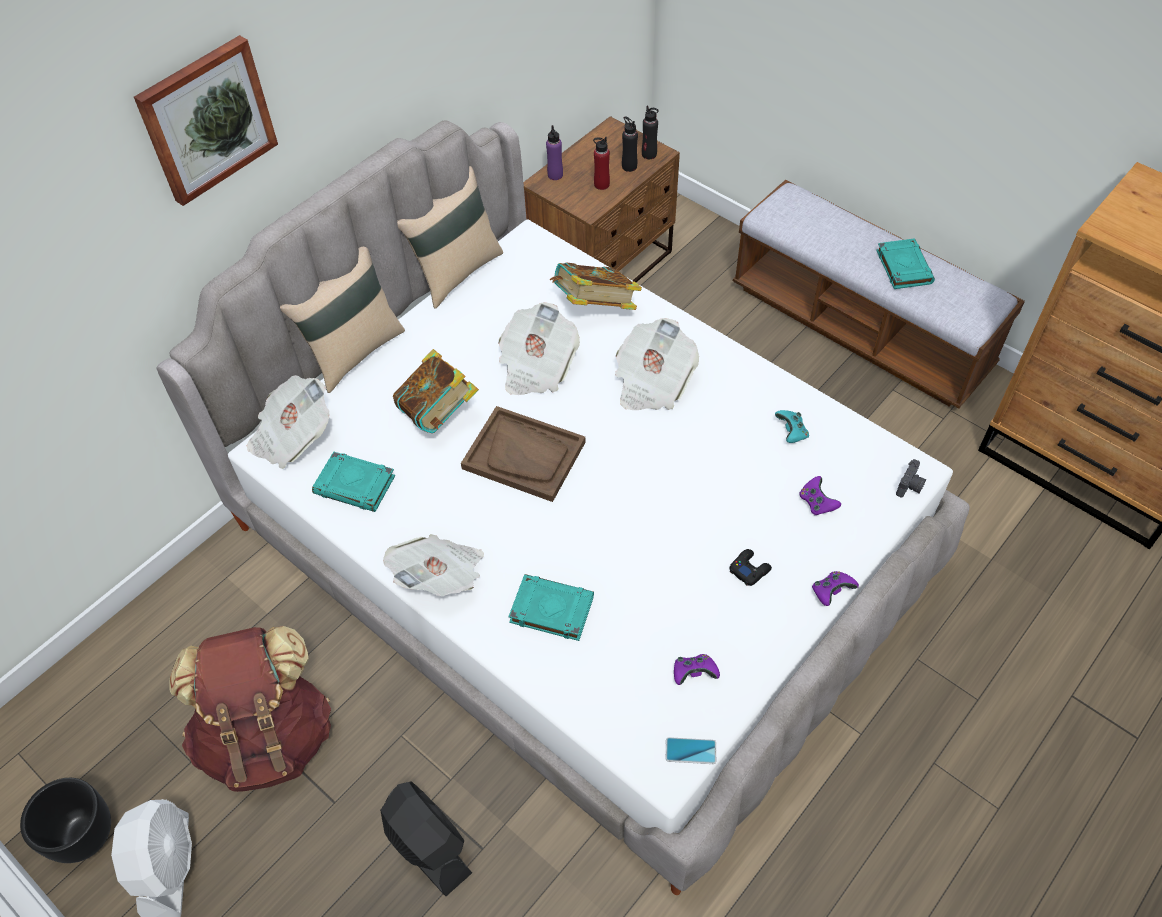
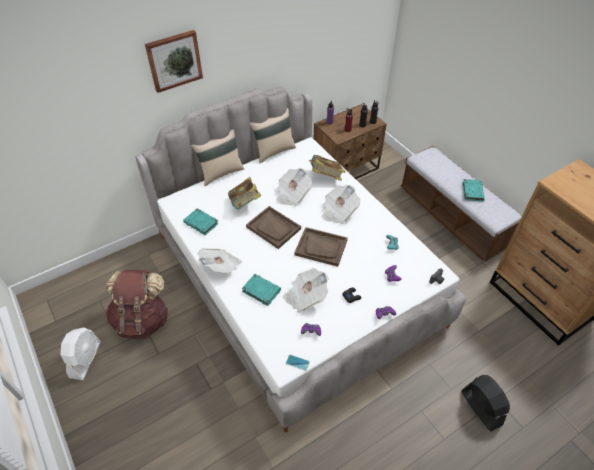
camera: 15 degrees right, 5 degrees down
black planter [20,778,111,863] -> none
newspaper [247,375,330,469] -> newspaper moved to [283,268,329,313]
black fan [380,781,472,896] -> black fan moved to [461,375,510,432]
none -> brown tray [294,227,348,267]

